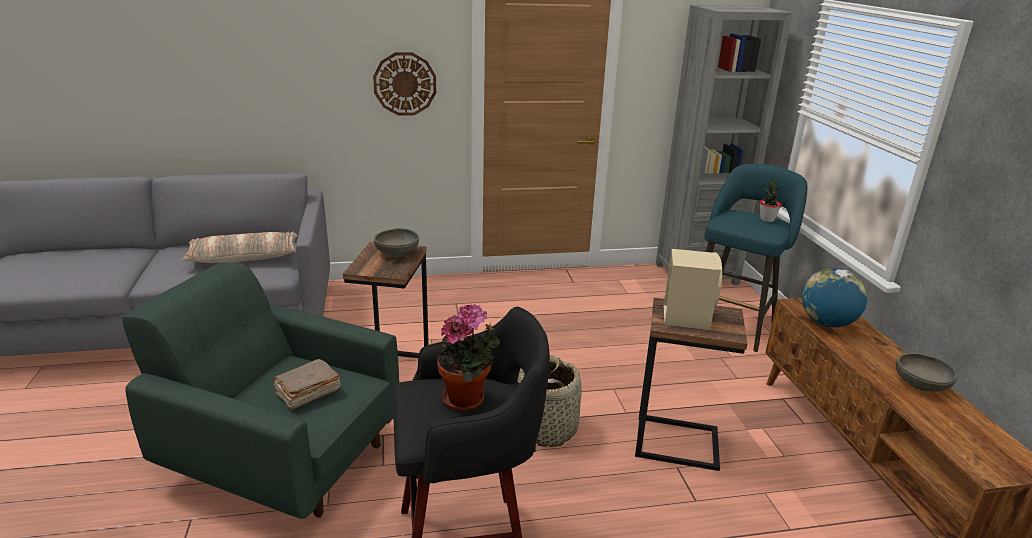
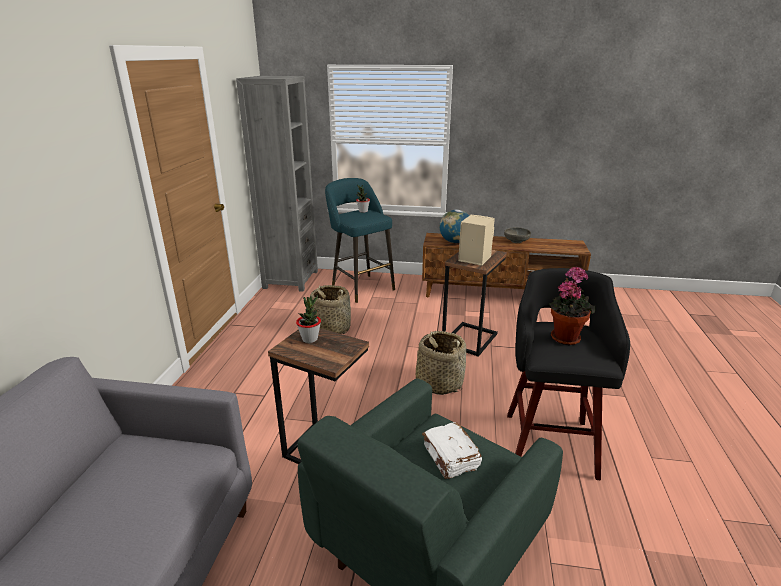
camera: 70 degrees left, 0 degrees up
pillow [180,232,297,263] -> none
brown book [272,359,340,410] -> white book [422,422,482,479]
wall clock [373,52,436,116] -> none
grey bowl [374,228,419,257] -> potted plant [296,295,321,343]
none -> basket [310,285,351,334]

